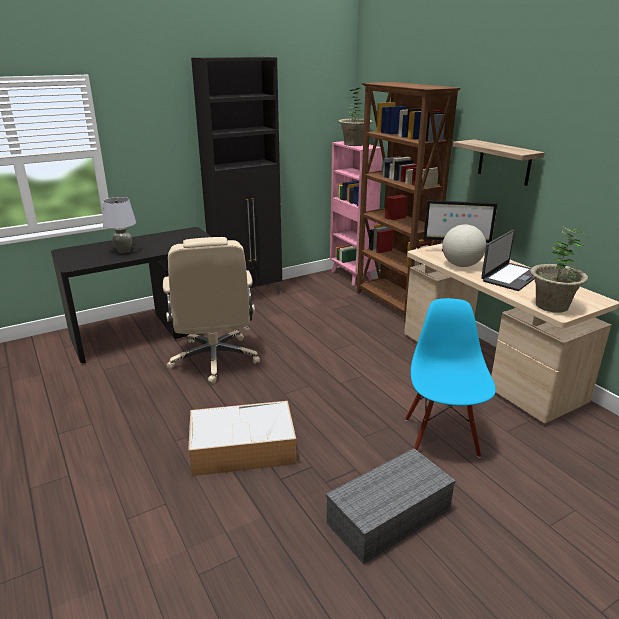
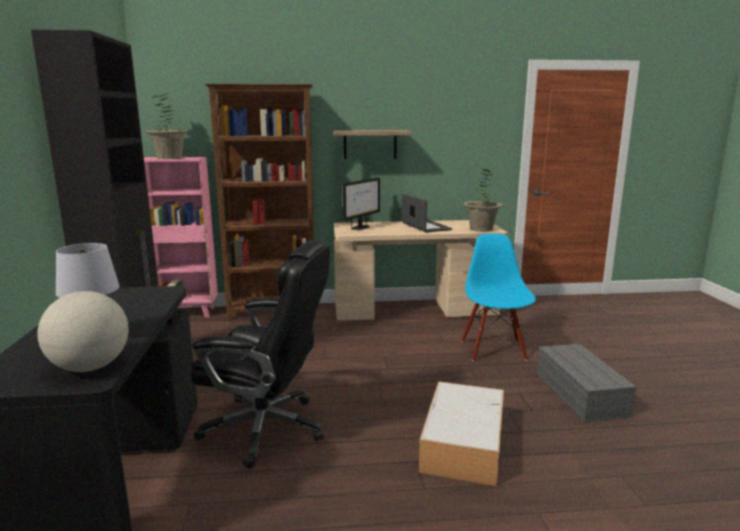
camera: 65 degrees left, 10 degrees down
beige office chair [163,237,260,383] -> black office chair [190,240,330,469]
blue chair [405,298,496,458] -> blue chair turned 60 degrees clockwise [461,234,536,361]
globe [442,225,486,267] -> globe moved to [37,291,129,372]

